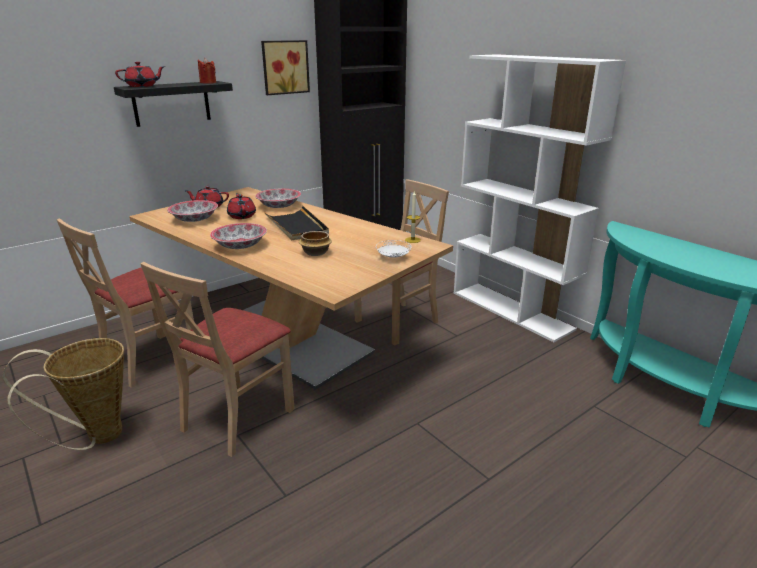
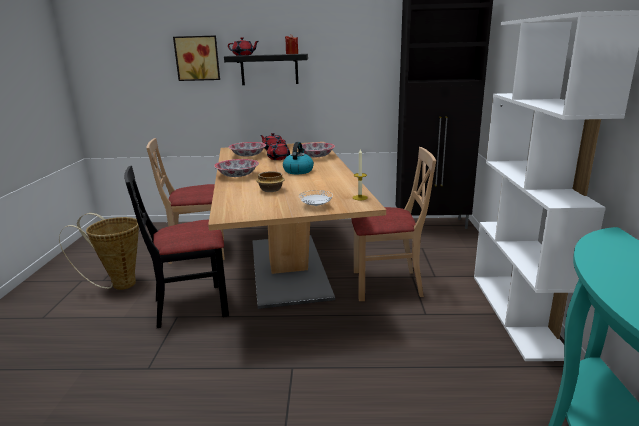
camera: 40 degrees right, 5 degrees down
beige chair [140,262,295,457] -> black chair [124,166,229,328]
picture [261,40,310,95] -> picture moved to [173,36,220,81]
black tray [264,206,329,240] -> kettle [283,142,314,174]

